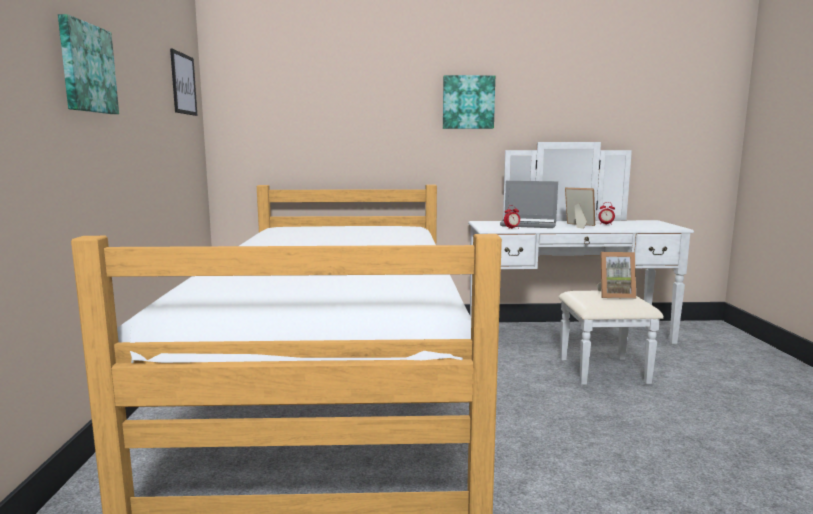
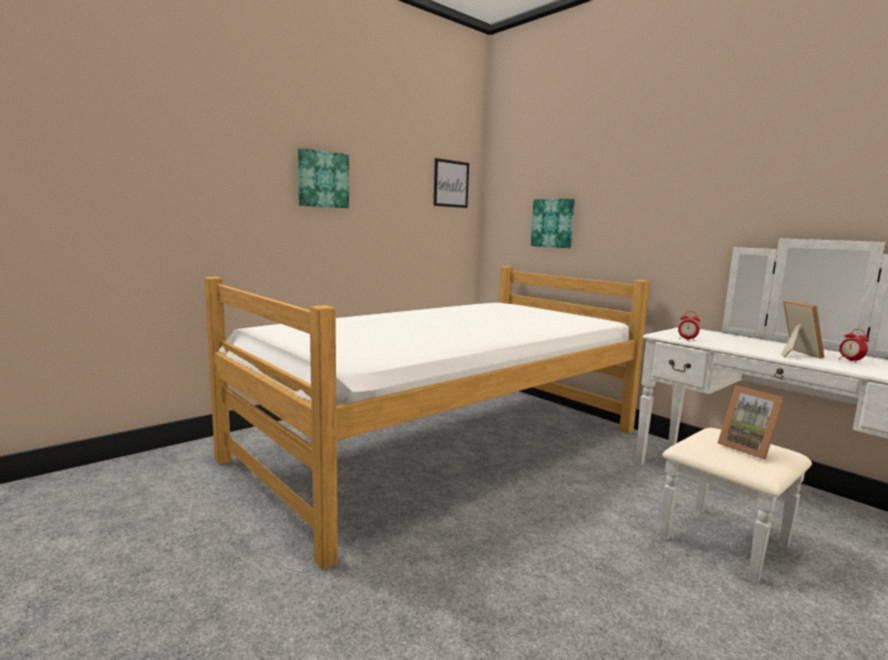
camera: 50 degrees right, 0 degrees up
picture [443,75,495,129] -> picture moved to [531,199,575,248]
laptop [500,181,558,228] -> none

